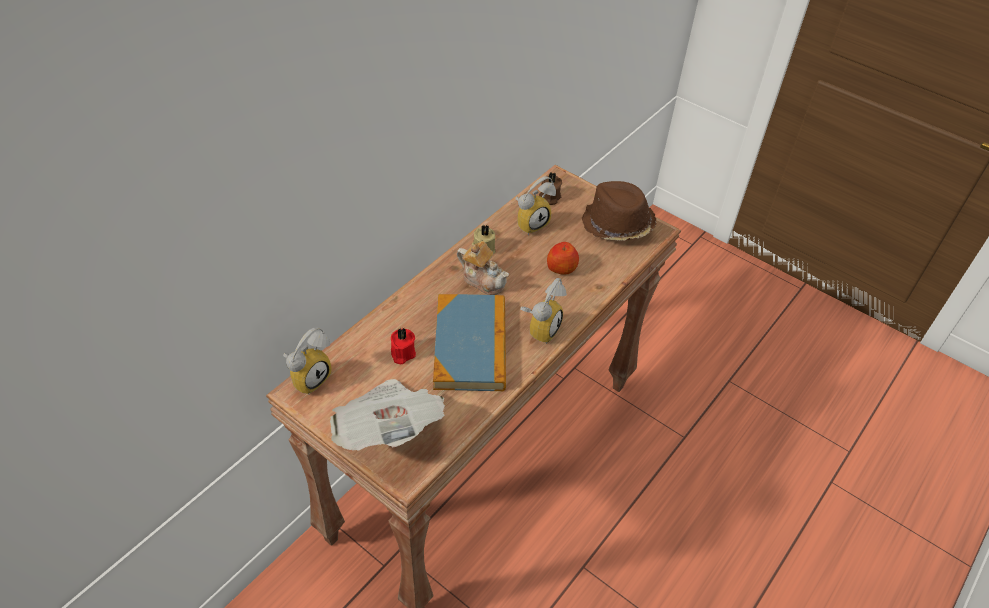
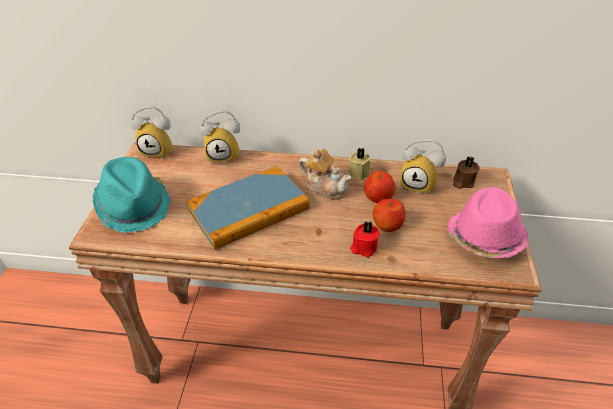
camera: 60 degrees right, 5 degrees down
newspaper [330,379,445,451] -> turquoise hat [92,157,171,233]
red candle [391,328,416,364] -> red candle moved to [350,221,380,257]
teapot [457,241,509,295] -> teapot turned 60 degrees counterclockwise [299,149,351,200]
alarm clock [520,278,567,344] -> alarm clock moved to [200,110,240,164]
brown hat [582,181,657,241] -> pink hat [447,187,528,258]
none -> apple [364,171,396,203]

